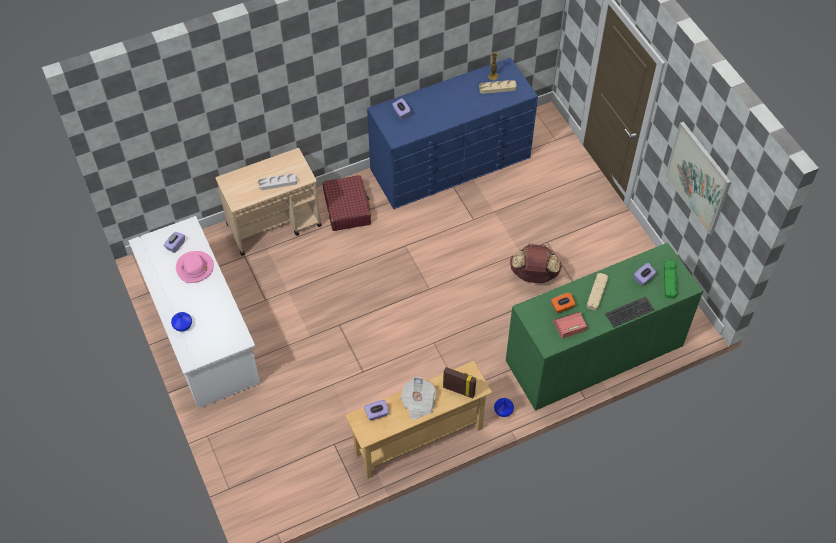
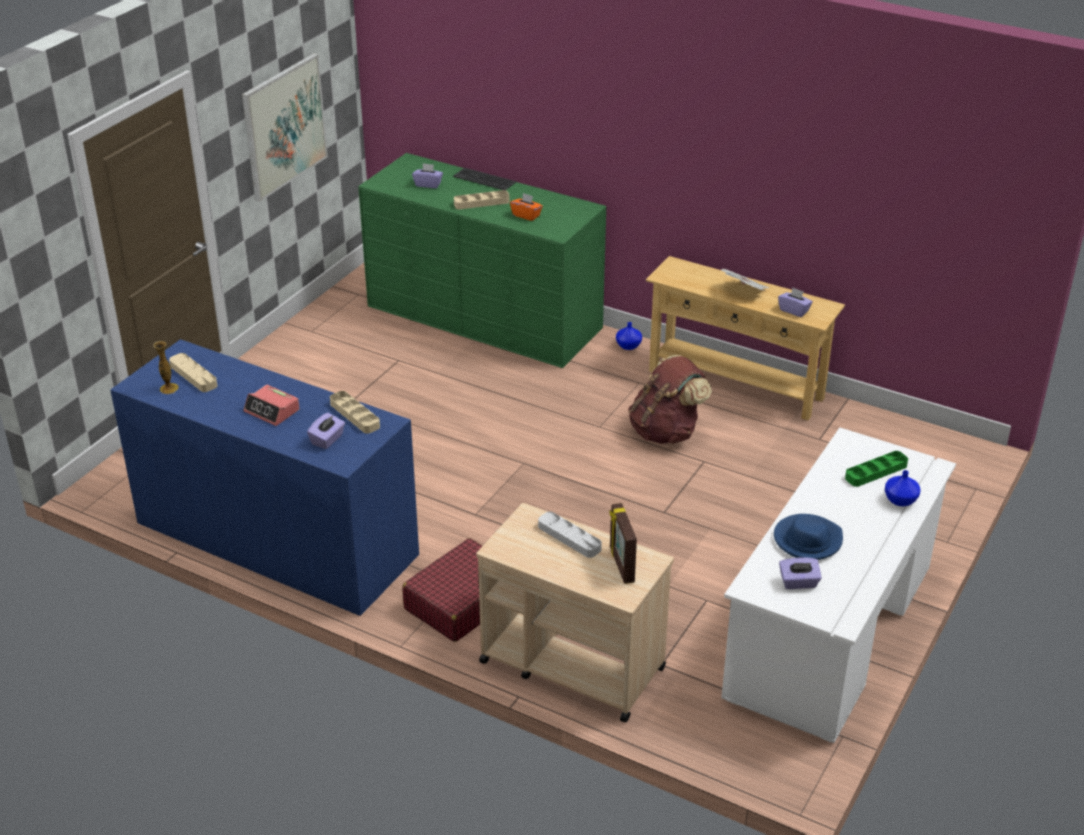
camera: 125 degrees left, 20 degrees down
pink hat [176,251,214,283] -> blue hat [774,514,843,560]
picture frame [443,367,477,398] -> picture frame moved to [610,503,637,584]
brown backpack [510,244,562,283] -> brown backpack moved to [628,355,712,444]
alarm clock [553,312,587,339] -> alarm clock moved to [243,385,299,426]
green tray [664,261,677,299] -> green tray moved to [845,451,908,487]
none -> beige tray [330,391,380,434]

